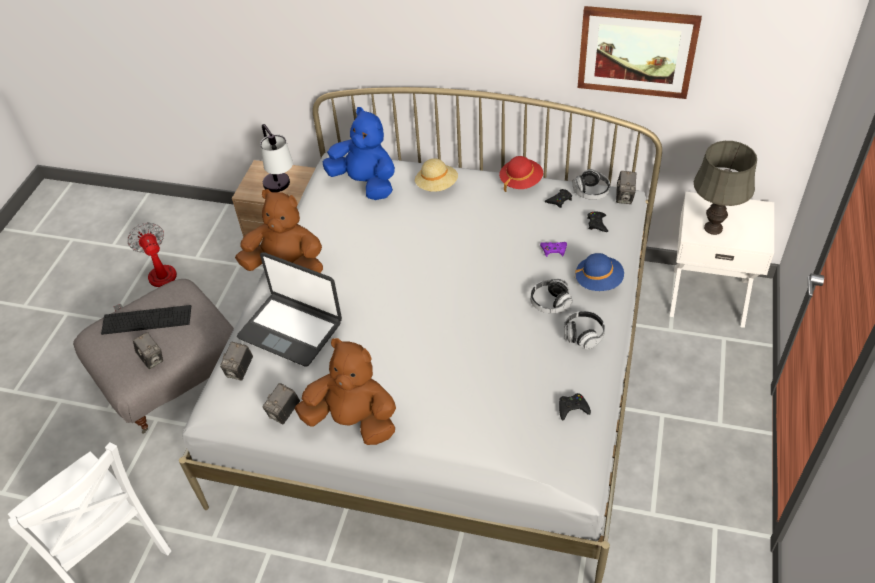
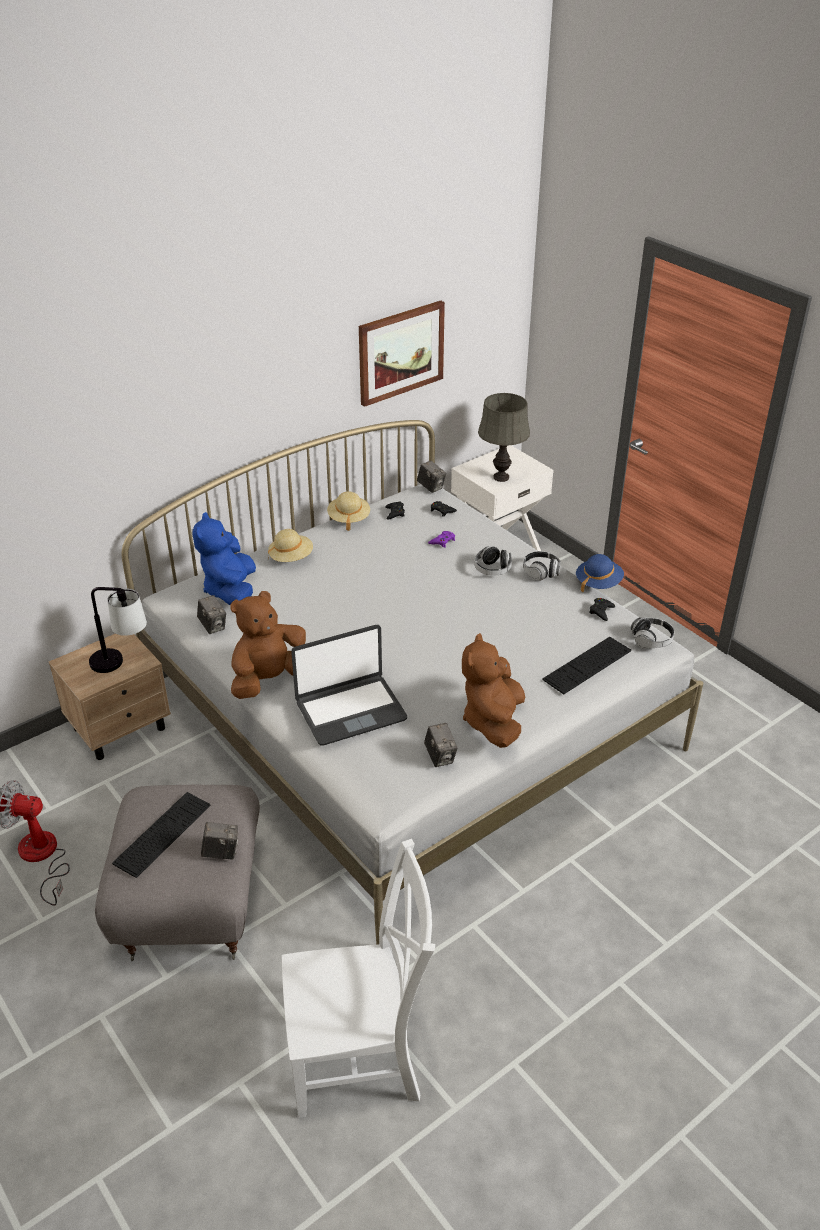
camera: 55 degrees left, 10 degrees down
camera [220,342,253,381] -> camera moved to [197,595,226,634]
brown plush toy [295,338,396,445] -> brown plush toy turned 45 degrees counterclockwise [462,633,525,748]
blue plush toy [323,107,395,200] -> blue plush toy turned 75 degrees counterclockwise [192,512,256,605]
red hat [499,156,543,192] -> beige hat [327,491,370,531]
headphones [572,169,610,200] -> headphones moved to [631,618,674,649]
blue hat [574,253,624,291] -> blue hat moved to [576,554,624,592]
none -> keyboard [542,637,631,694]

